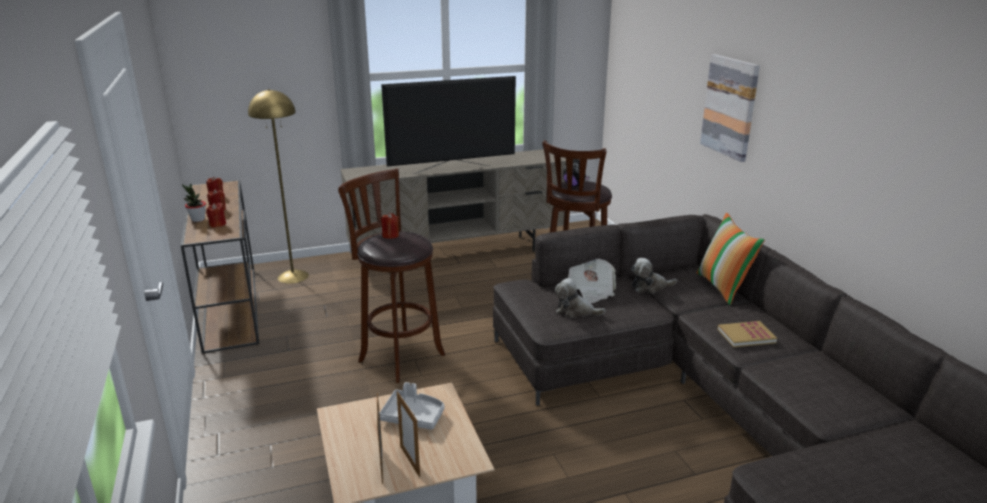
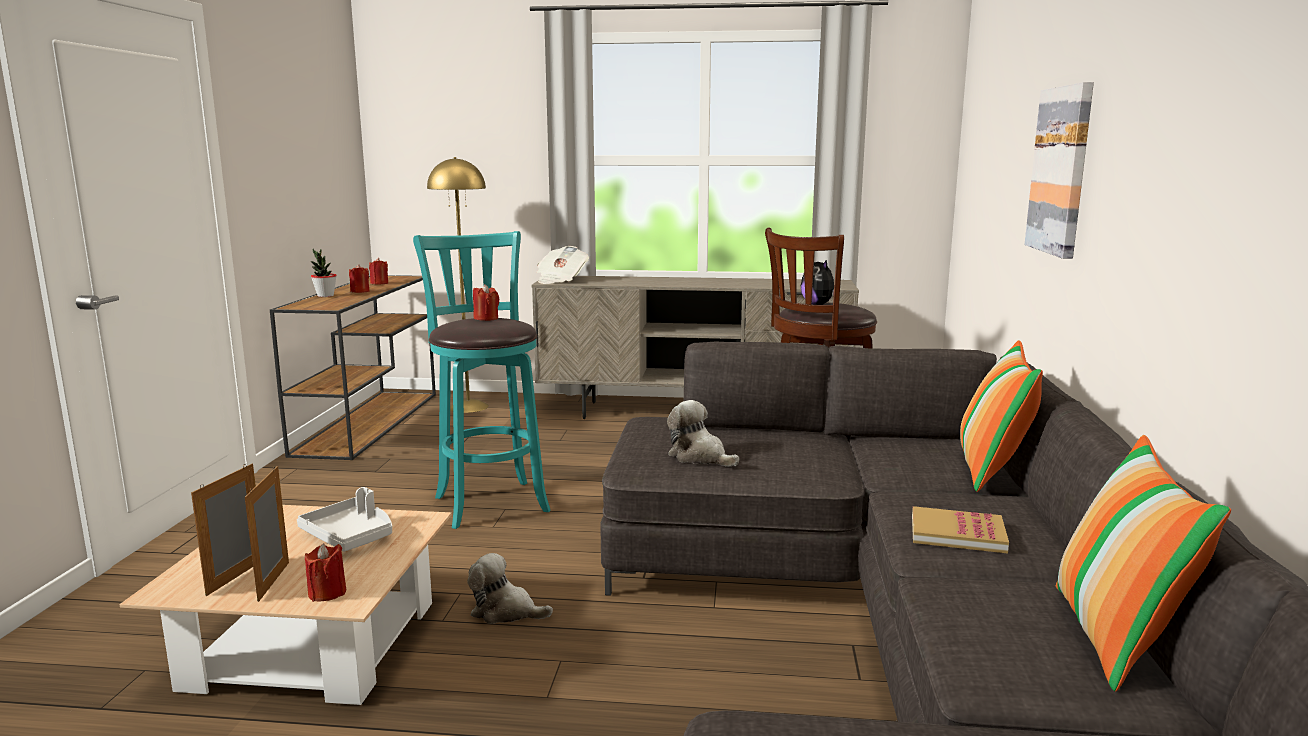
camera: 25 degrees right, 10 degrees down
red candle [206,203,226,228] -> red candle moved to [305,543,346,602]
brown stool [338,168,445,383] -> turquoise stool [413,231,551,529]
television [381,76,516,174] -> none
newspaper [567,258,616,303] -> newspaper moved to [536,246,589,284]
plush toy [631,258,677,294] -> plush toy moved to [467,553,553,624]
none -> pillow [1056,435,1231,692]

